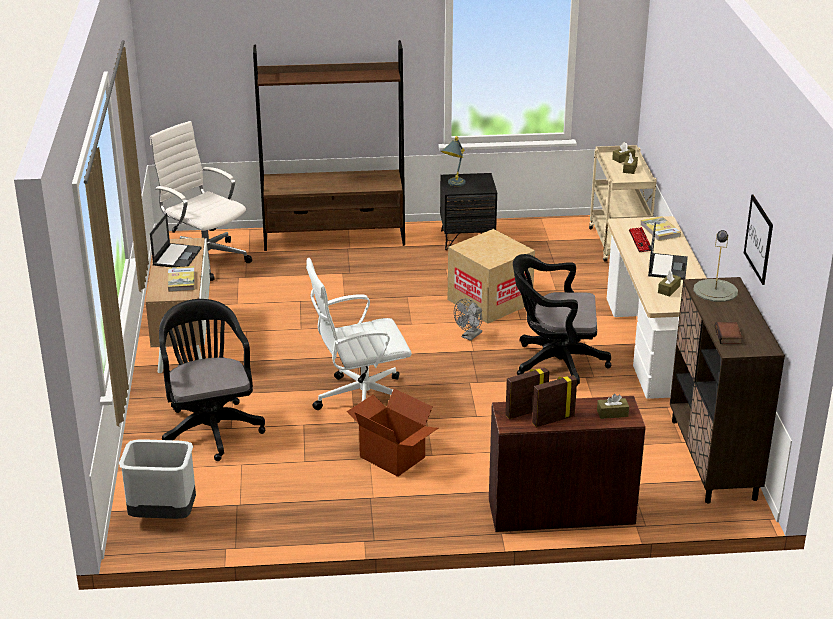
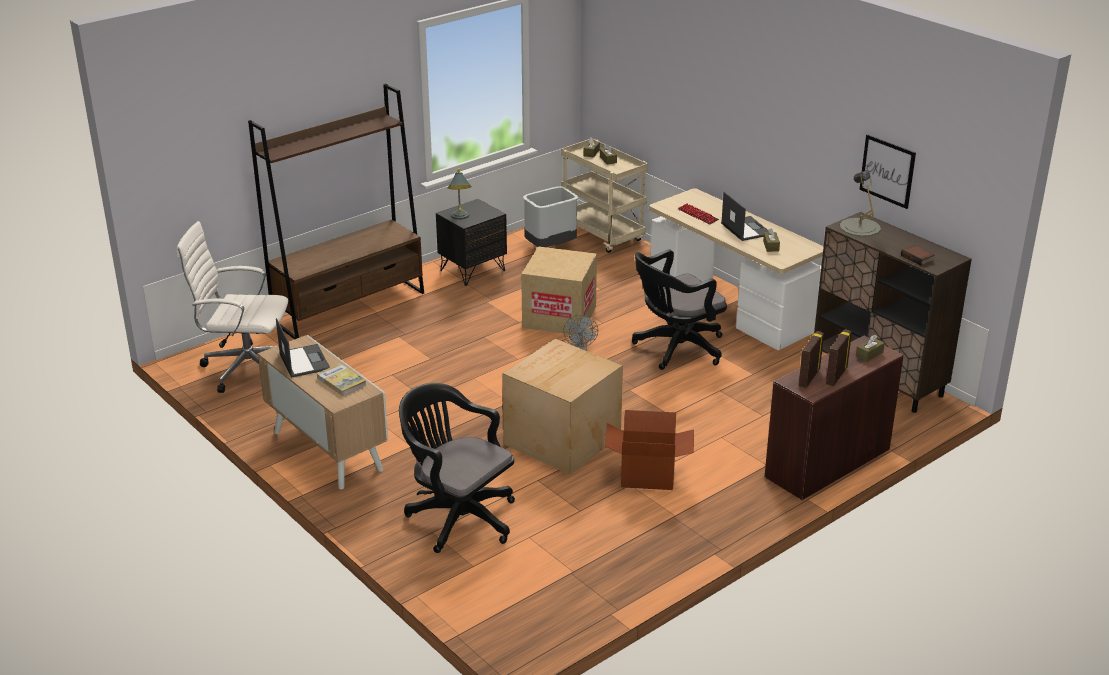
camera: 35 degrees left, 0 degrees up
grey trash can [119,439,196,519] -> grey trash can moved to [523,186,578,247]
white office chair [306,258,412,410] -> cardboard box [502,338,623,475]
book [640,216,681,241] -> none

